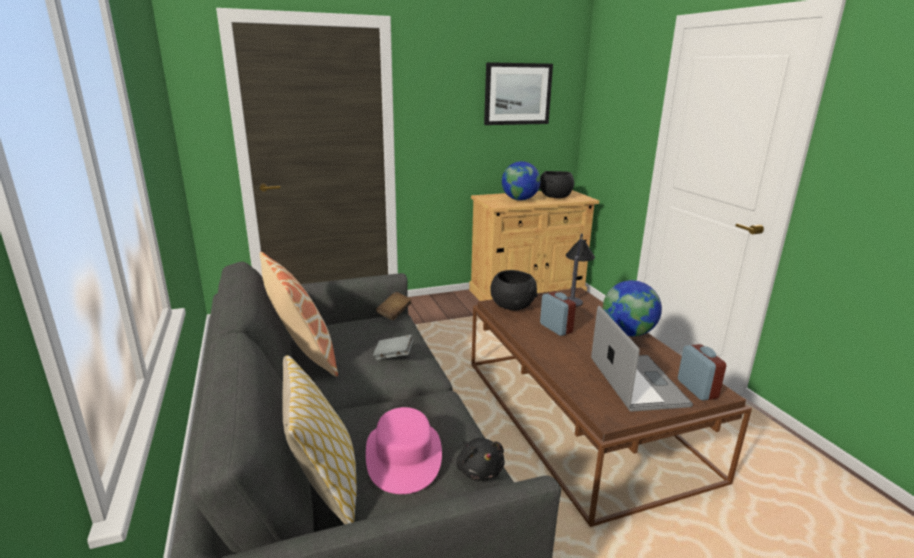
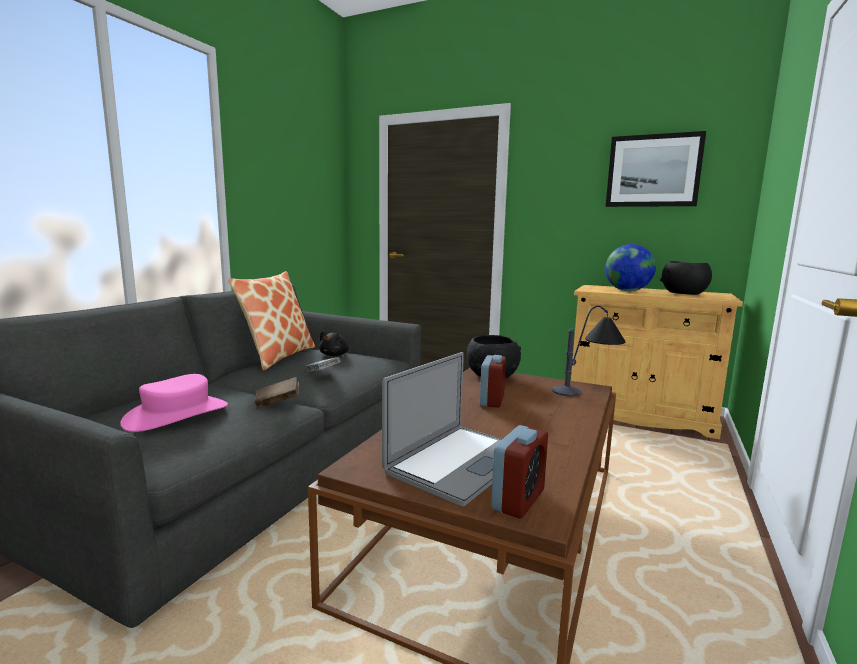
camera: 45 degrees right, 10 degrees down
pillow [283,355,357,524] -> none
brown book [376,292,412,320] -> brown book moved to [254,377,299,408]
black plush toy [456,438,505,480] -> black plush toy moved to [319,331,349,356]
globe [603,280,662,336] -> none

